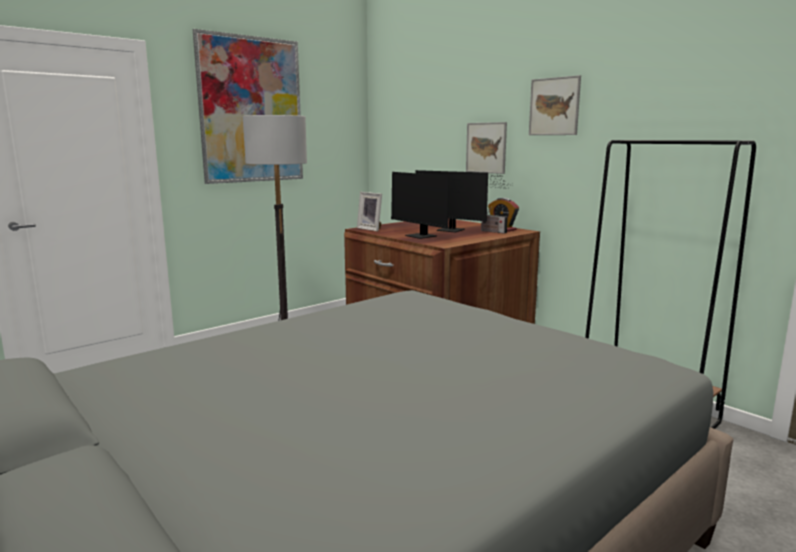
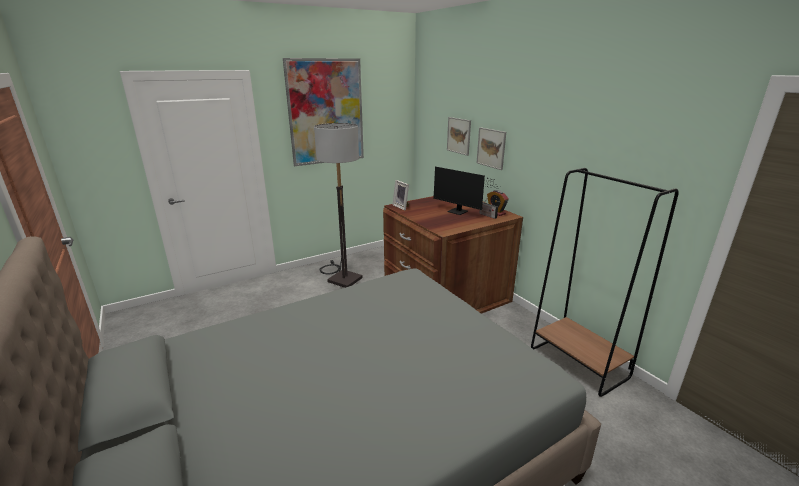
camera: 10 degrees right, 10 degrees up
monitor [391,172,466,239] -> none
picture [529,75,581,135] -> picture moved to [447,117,471,156]

